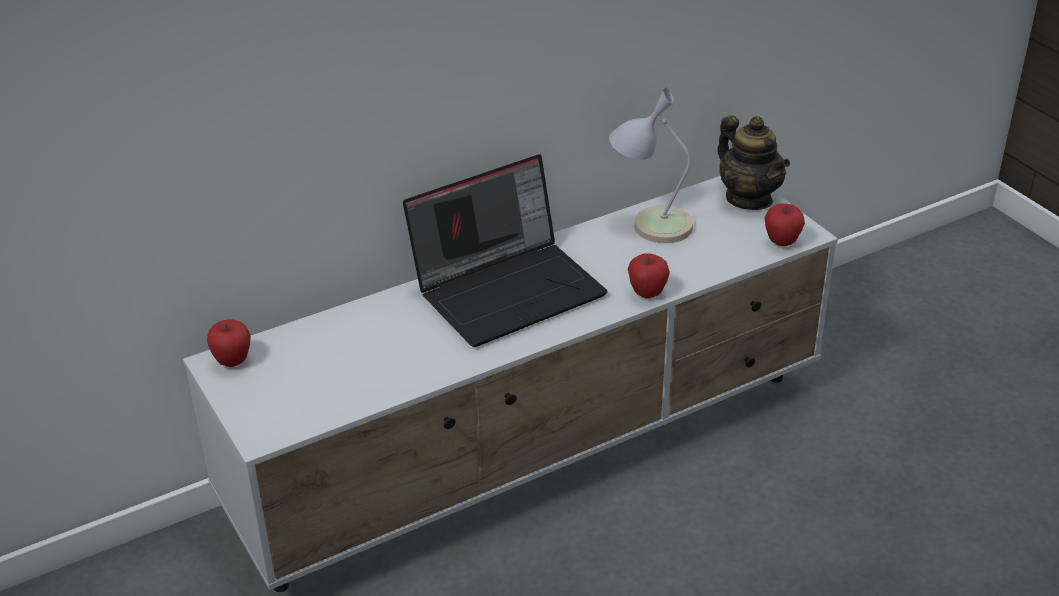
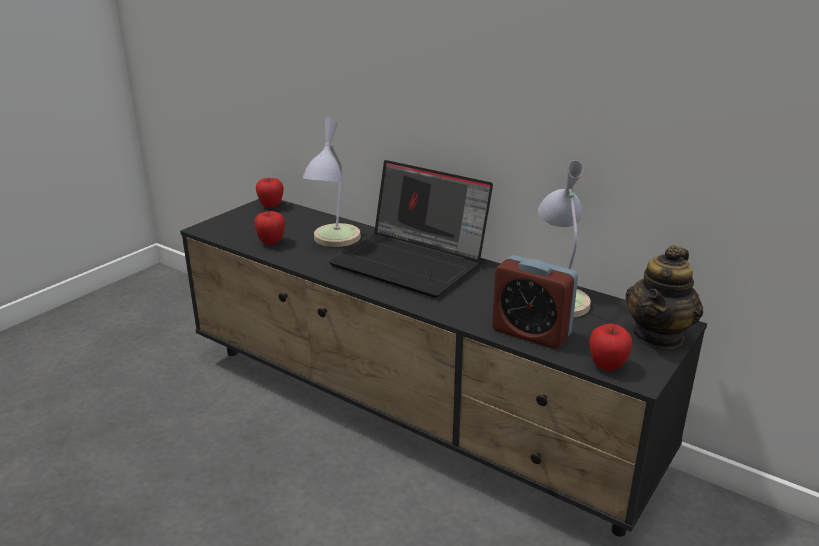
camera: 65 degrees right, 10 degrees down
white tv stand [183,176,838,592] -> black tv stand [180,199,707,537]
apple [628,253,670,299] -> apple moved to [254,211,285,245]
none -> table lamp [303,117,361,247]
none -> alarm clock [492,255,578,349]

